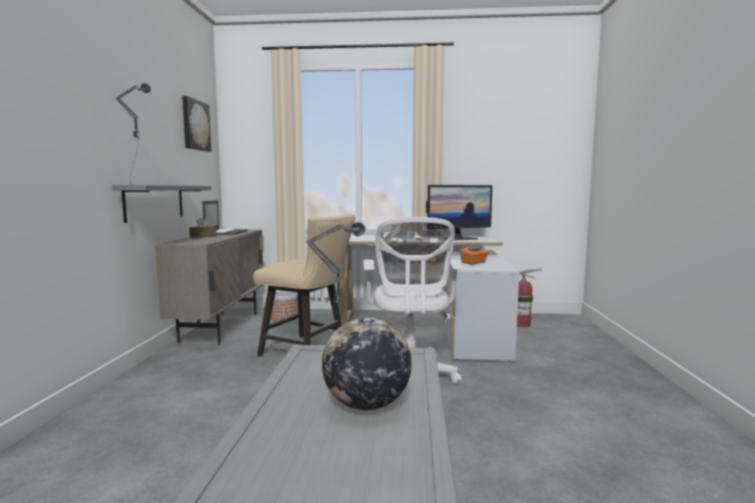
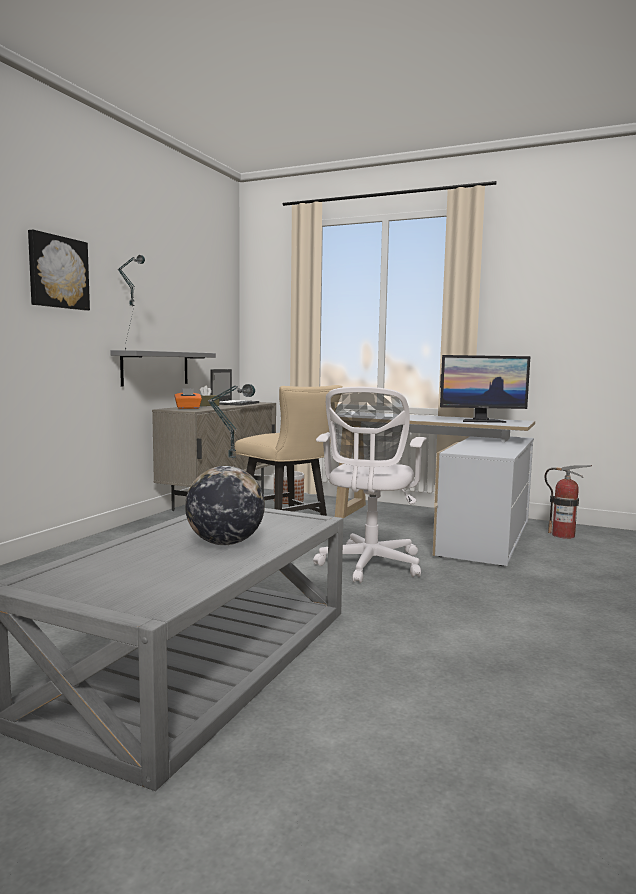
camera: 20 degrees right, 0 degrees up
picture [182,96,212,152] -> picture moved to [28,230,90,310]
orange tissue box [460,243,488,264] -> orange tissue box moved to [174,388,202,409]

